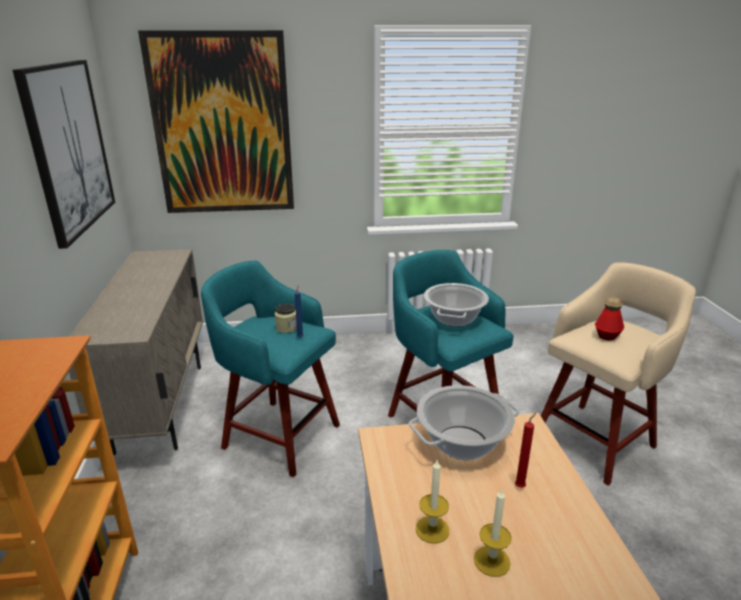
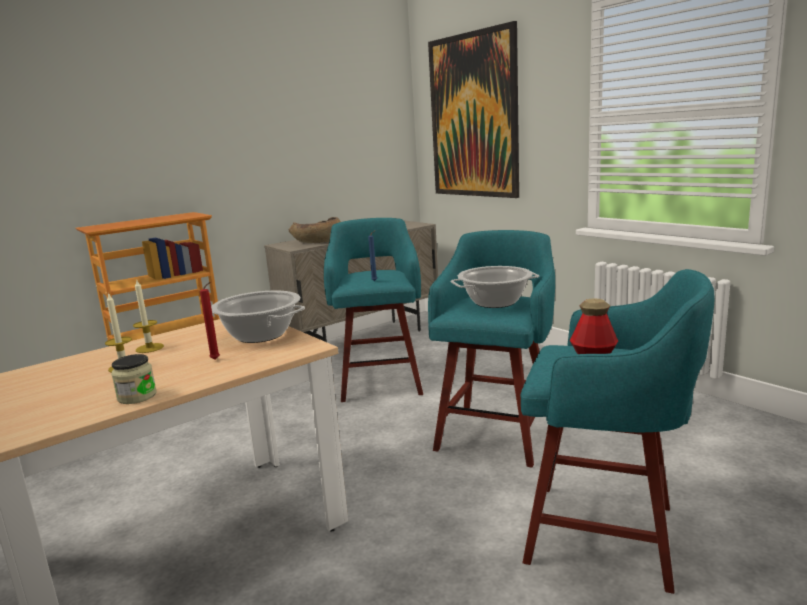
camera: 60 degrees right, 10 degrees down
picture [13,60,115,249] -> none
jar [275,304,297,333] -> jar moved to [111,354,157,404]
beige stool [541,262,696,486] -> turquoise stool [521,269,715,594]
none -> brown bowl [289,217,341,243]

